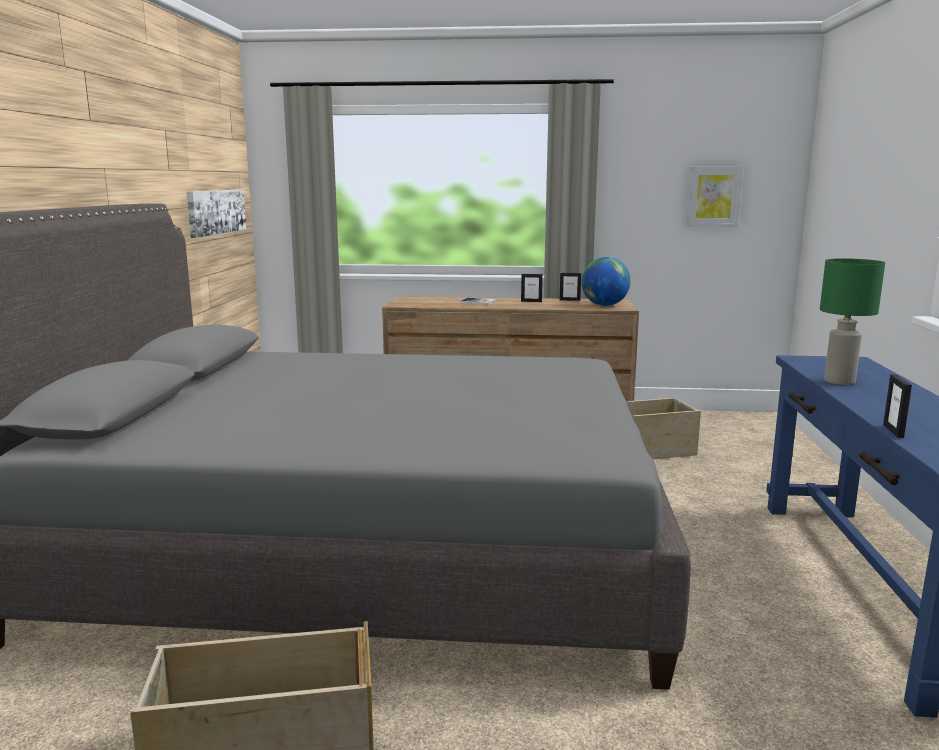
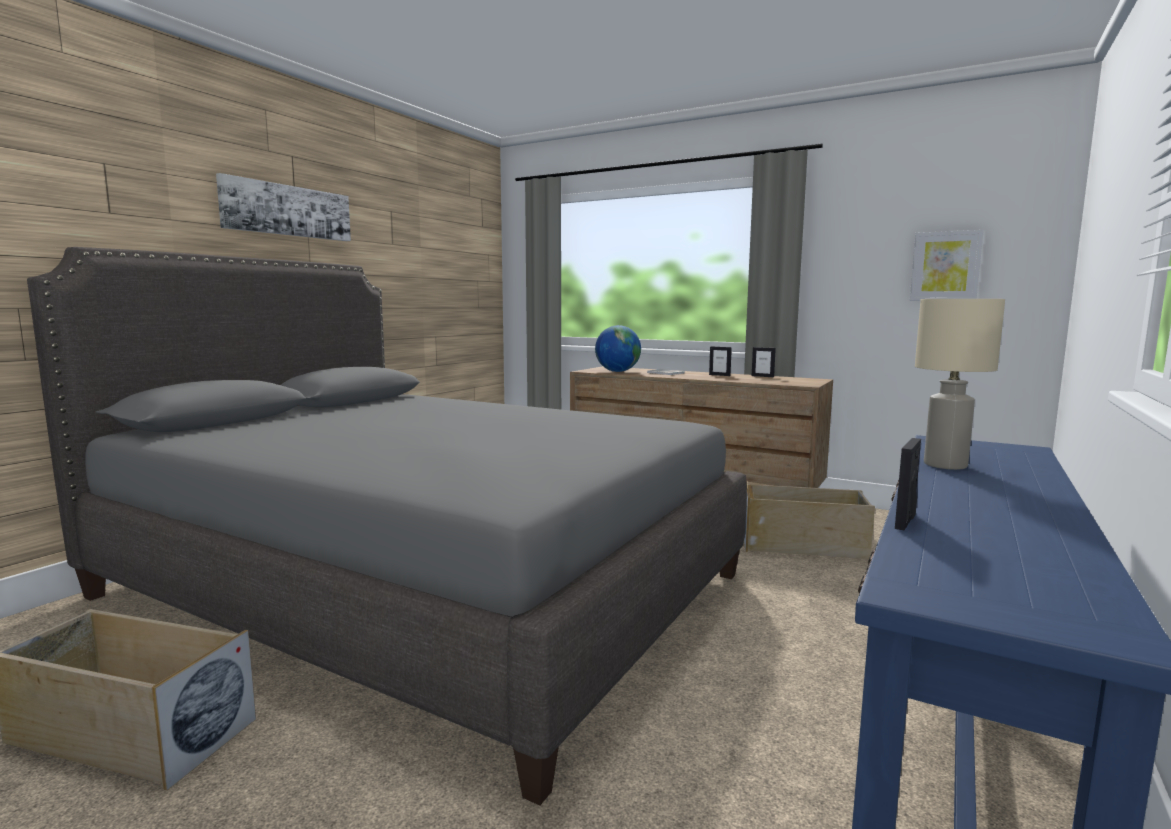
camera: 25 degrees right, 5 degrees down
picture [186,190,246,238] -> picture moved to [216,173,351,241]
globe [582,257,631,306] -> globe moved to [595,325,641,372]
green table lamp [820,258,885,385] -> beige table lamp [915,299,1005,470]

